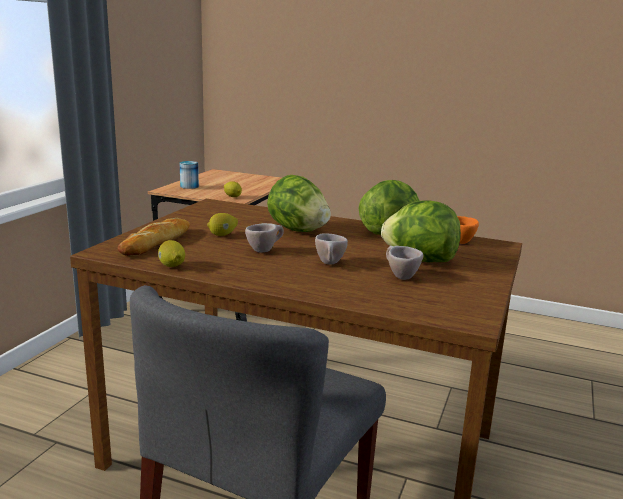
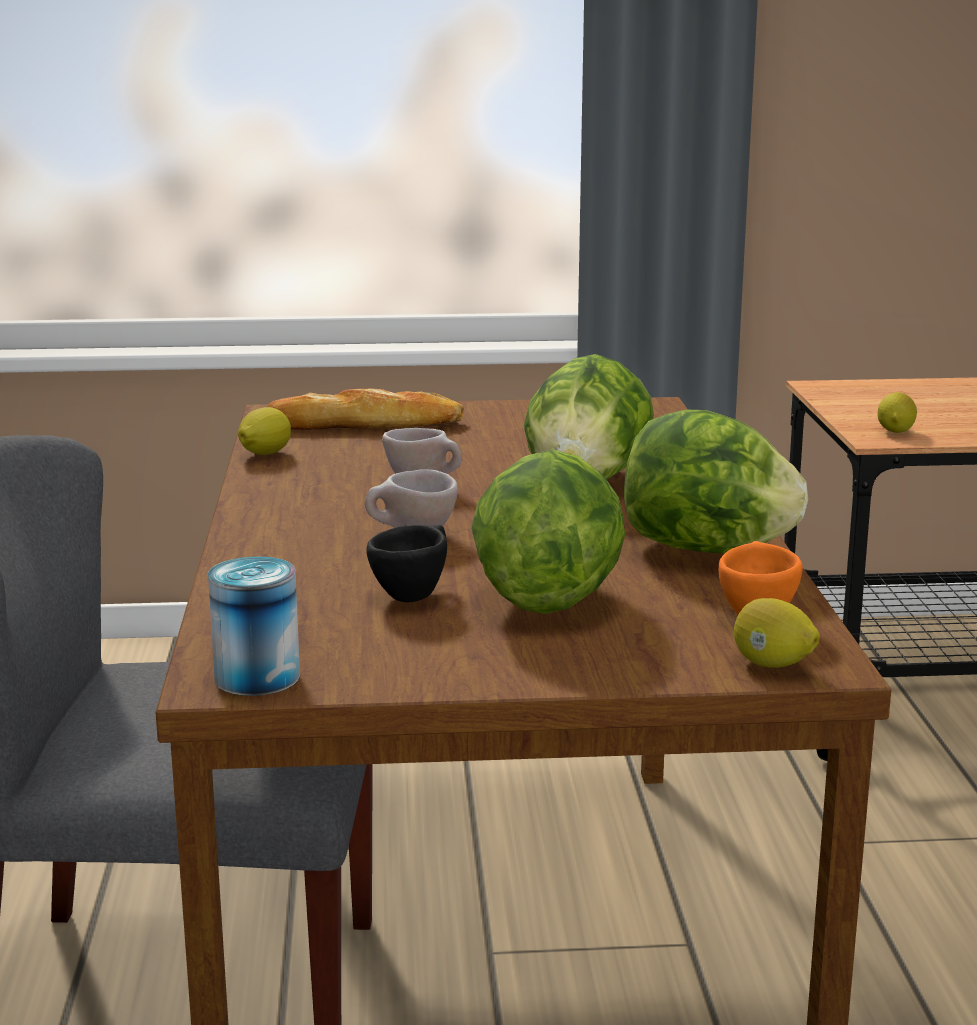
camera: 65 degrees right, 0 degrees up
can [180,161,199,189] -> can moved to [208,557,300,696]
lemon [207,213,238,236] -> lemon moved to [734,598,820,668]
beige cup [386,246,423,280] -> black cup [366,525,447,602]

